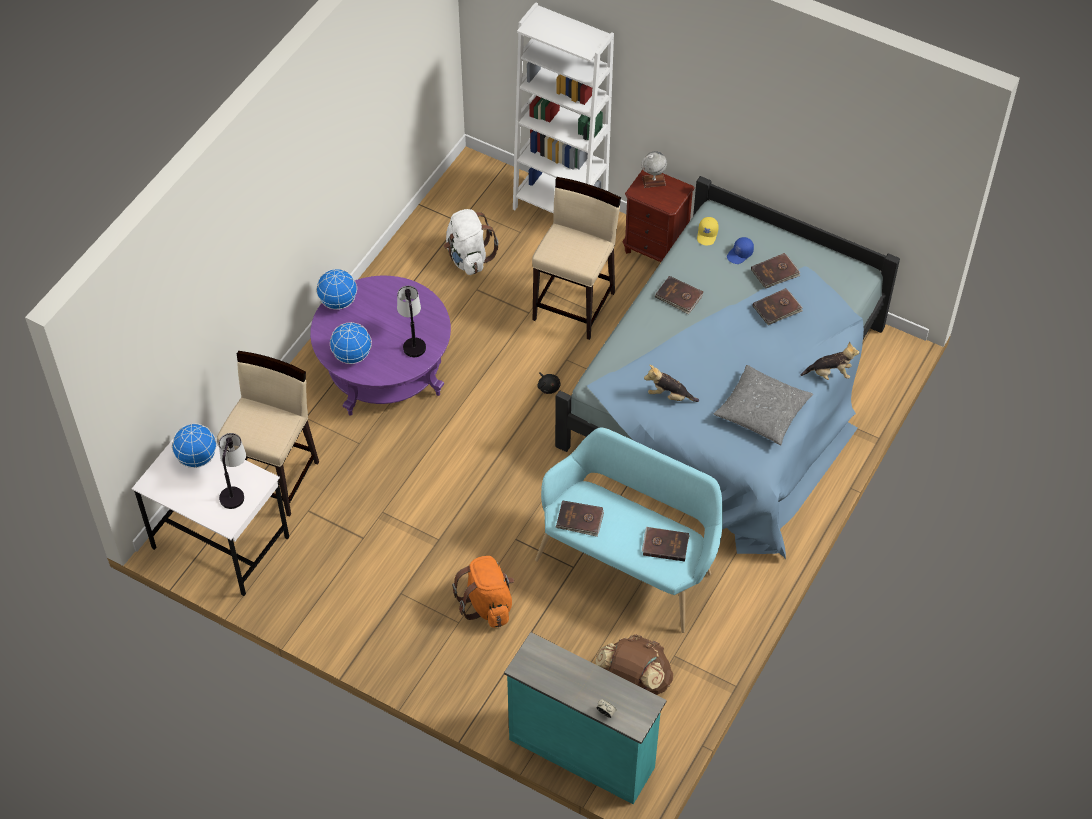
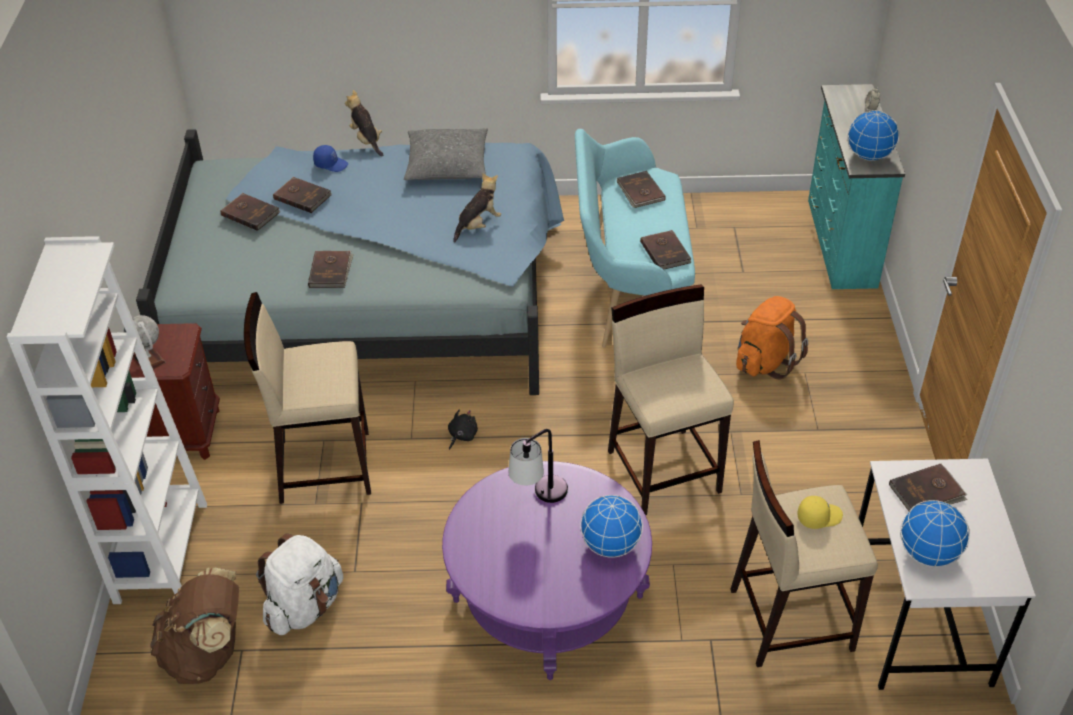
camera: 120 degrees left, 10 degrees down
table lamp [219,433,246,509] -> brown book [889,464,967,511]
globe [316,269,357,309] -> globe moved to [847,110,899,161]
brown backpack [596,634,673,695] -> brown backpack moved to [150,568,239,684]
plush toy [644,365,699,402] -> plush toy turned 120 degrees counterclockwise [453,173,501,243]
yellow cap [697,217,719,245] -> yellow cap moved to [797,496,843,529]
blue cap [727,237,754,264] -> blue cap moved to [313,145,348,172]
none -> beige stool [608,284,734,515]

